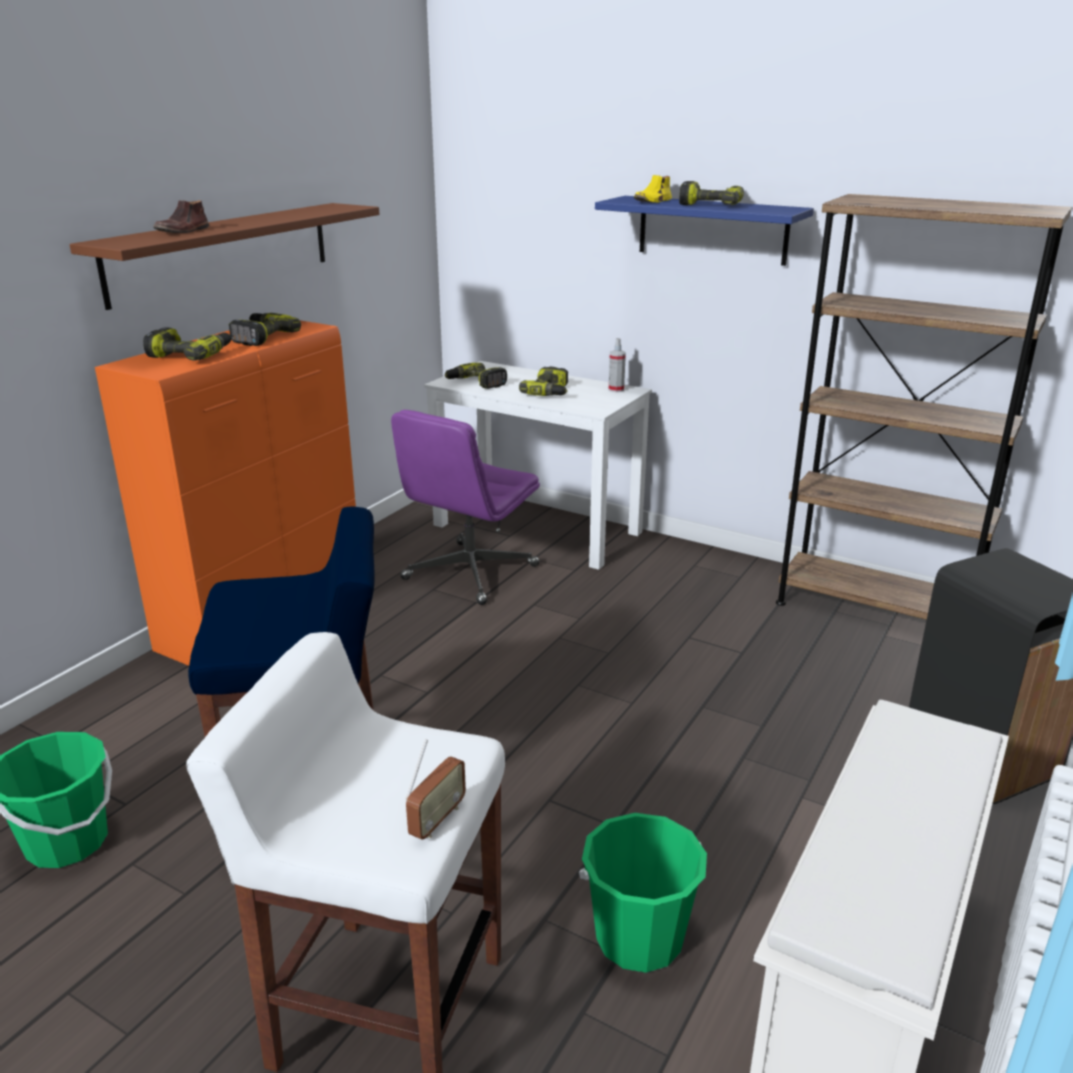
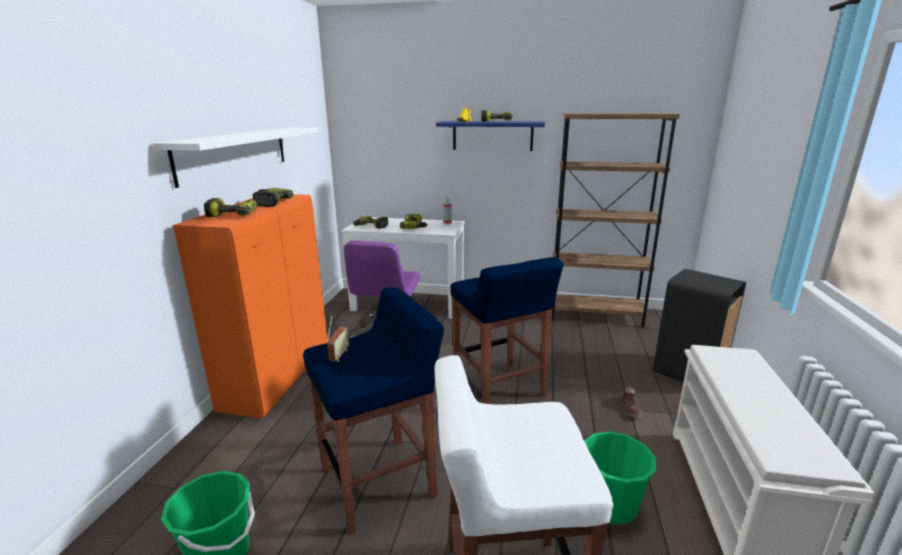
camera: 20 degrees left, 5 degrees down
brown shelf [70,203,379,310] -> white shelf [152,128,318,188]
brown shoe [153,200,209,233] -> brown shoe moved to [623,386,642,418]
radio [406,740,466,840] -> radio moved to [326,315,349,362]
none -> blue stool [450,257,563,404]

